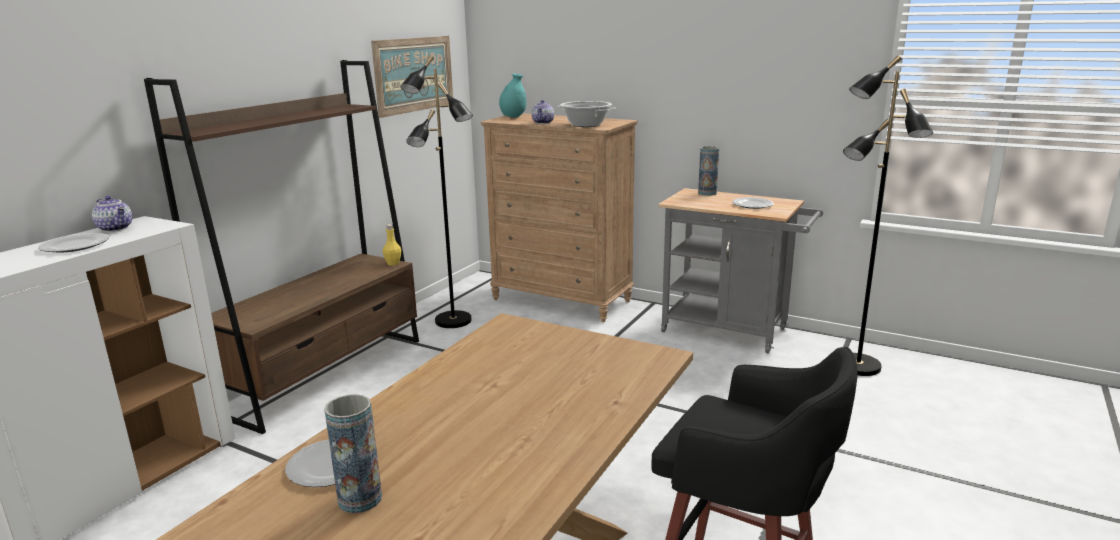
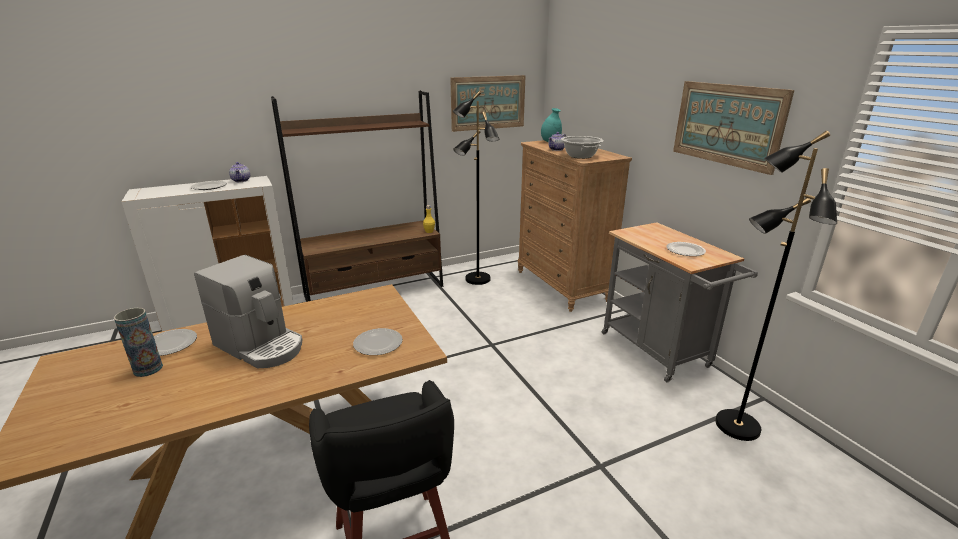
camera: 35 degrees right, 5 degrees up
vase [698,146,719,196] -> none
none -> coffee machine [194,255,302,369]
none -> plate [353,328,403,355]
none -> picture [673,81,794,175]

